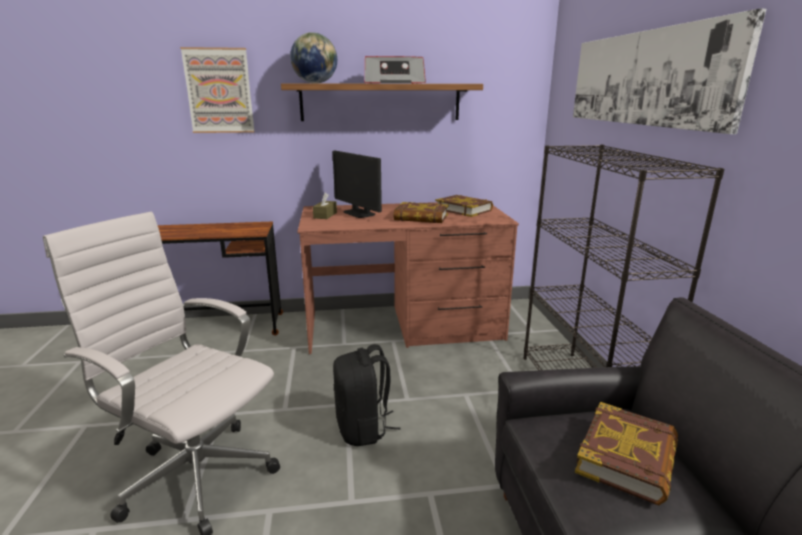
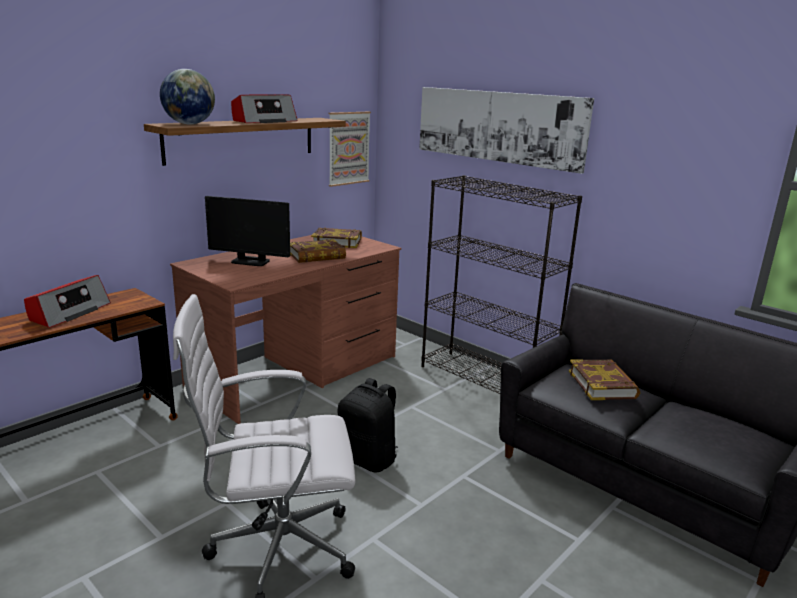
camera: 40 degrees left, 0 degrees up
picture [180,47,255,133] -> picture moved to [329,112,371,187]
brown tissue box [313,192,337,219] -> none
none -> radio [24,275,111,328]

